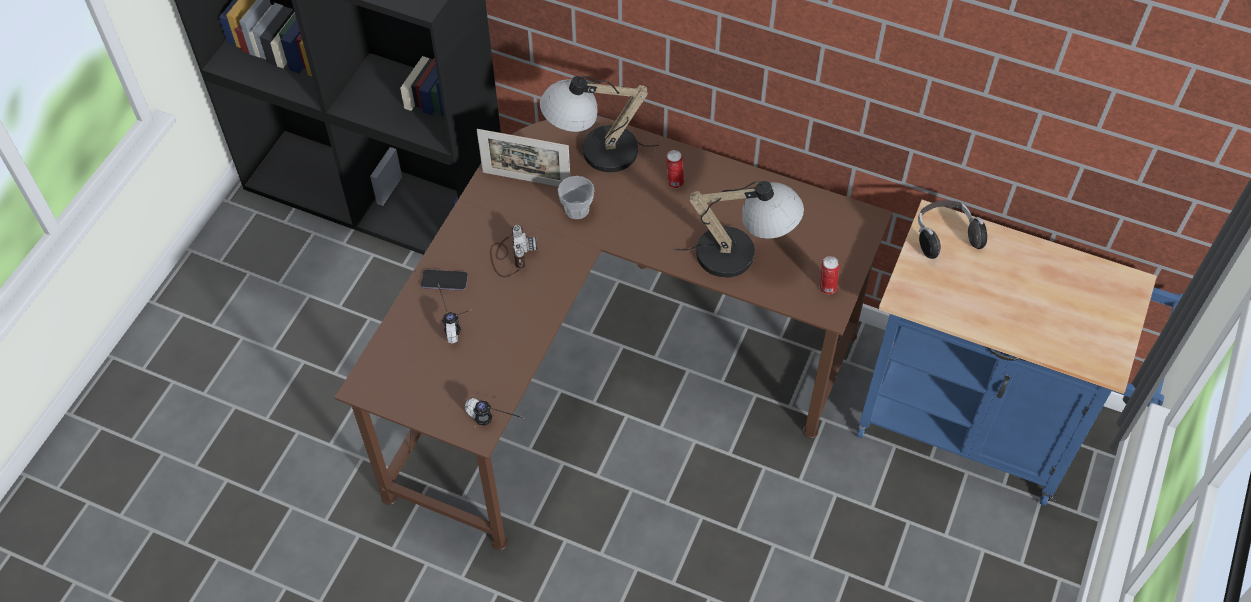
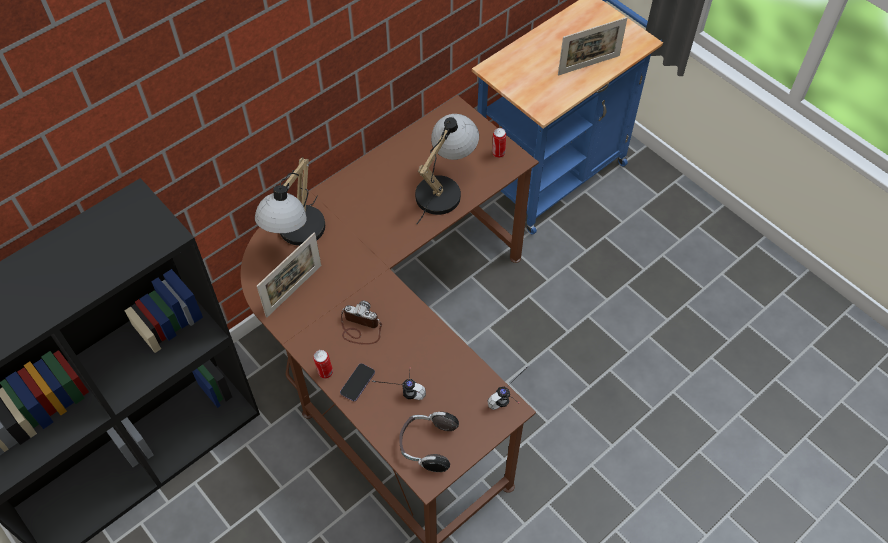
camera: 65 degrees left, 0 degrees up
cup [558,176,595,219] -> none
can [666,150,684,188] -> can moved to [313,350,333,379]
headphones [918,200,987,259] -> headphones moved to [399,412,459,472]
none -> picture frame [558,17,627,76]

